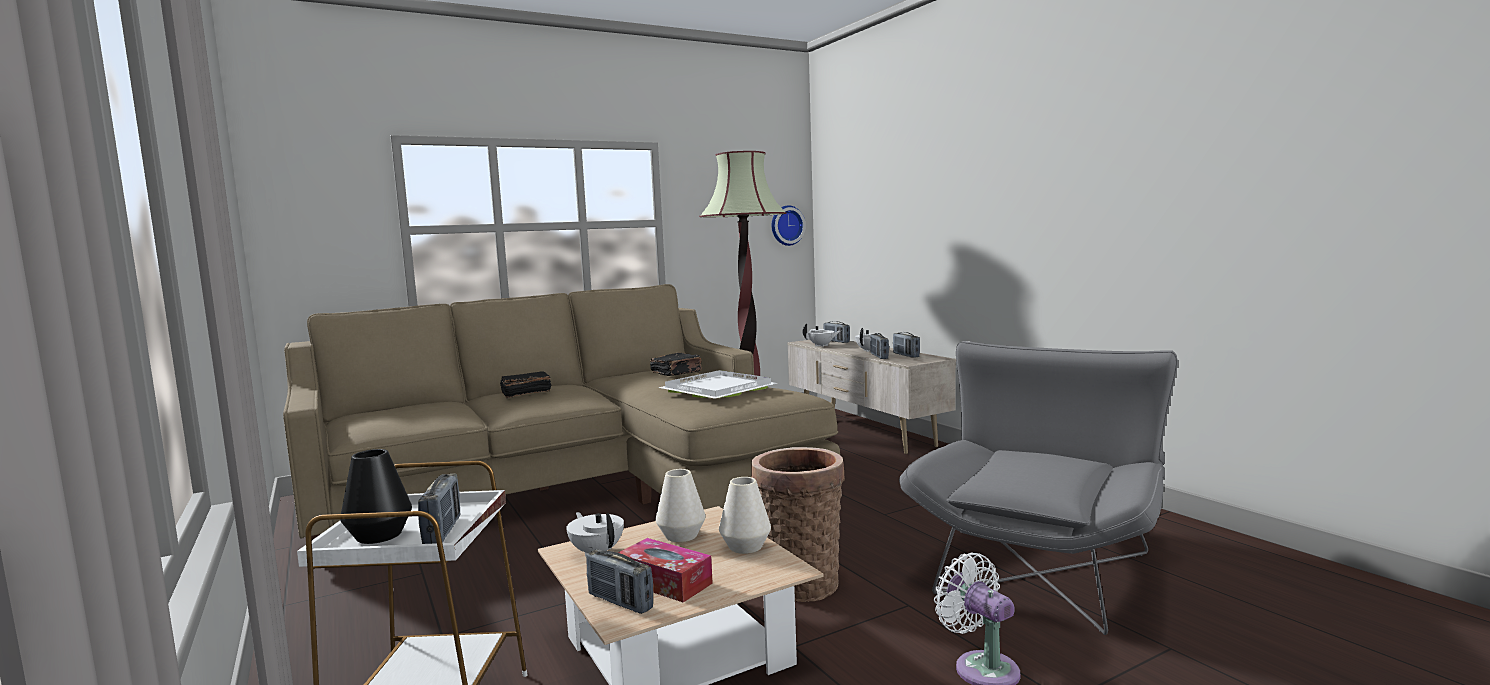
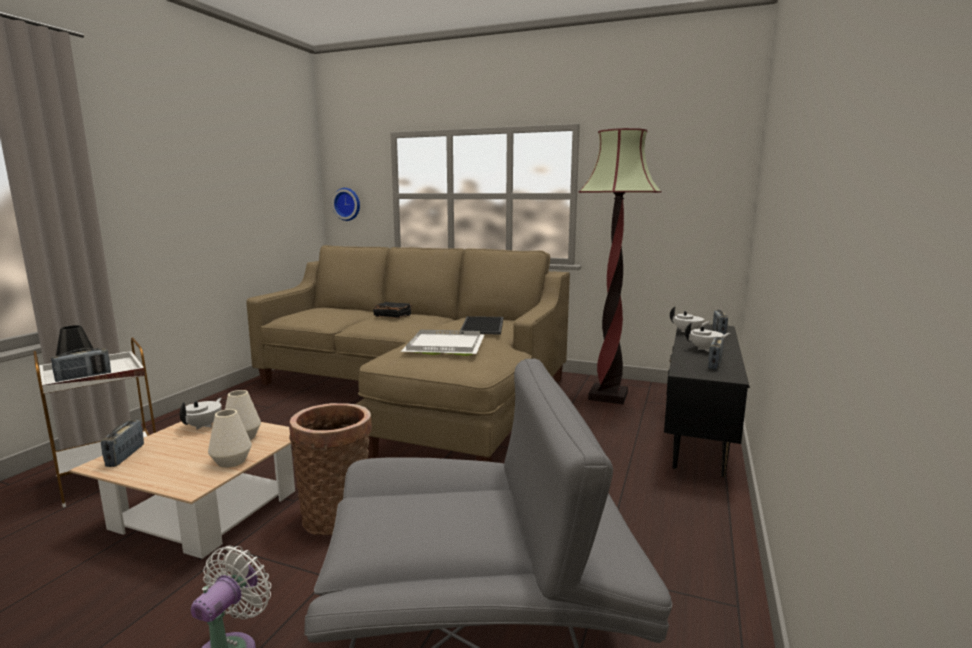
camera: 50 degrees right, 5 degrees up
tissue box [618,538,713,602] -> none
black book [650,353,702,376] -> tray [460,316,503,334]
wall clock [772,205,806,246] -> wall clock moved to [332,188,360,221]
beige tv stand [787,340,956,454] -> black tv stand [664,324,750,477]
radio [870,333,889,359] -> none

